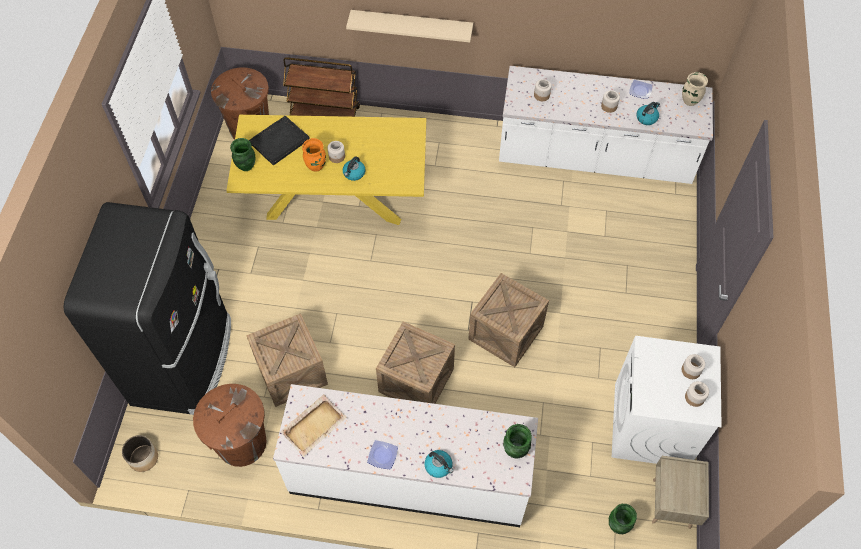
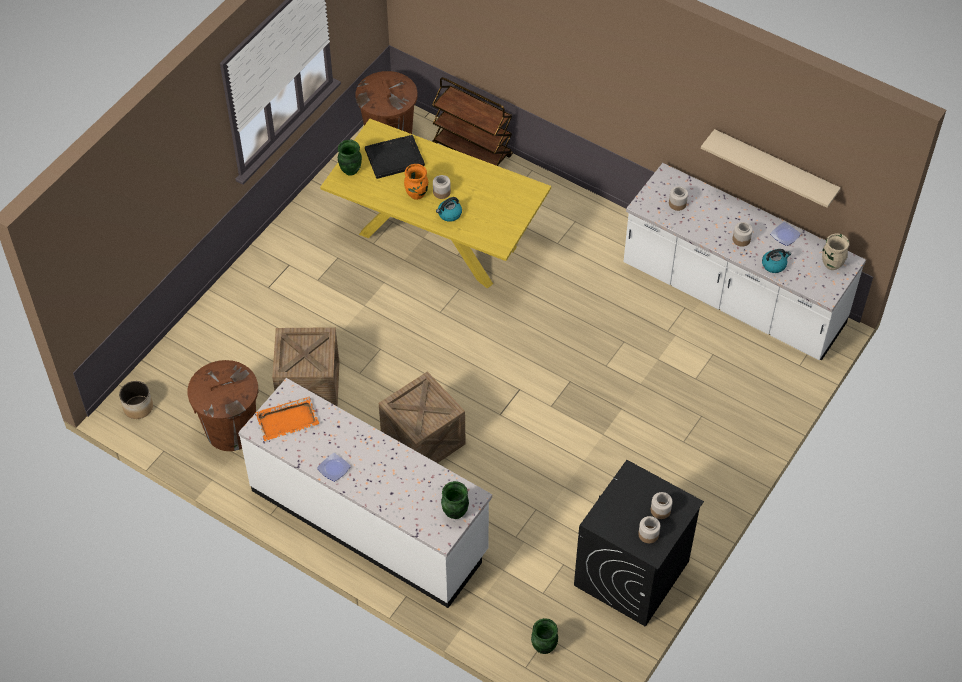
camera: 25 degrees right, 5 degrees down
black fridge [64,202,231,415] -> none
beige tray [280,394,347,457] -> orange tray [255,397,319,441]
beige shelf [346,10,473,42] -> beige shelf moved to [701,129,841,208]
kettle [424,450,453,478] -> none
crate [468,273,549,367] -> none
white washing machine [612,336,722,464] -> black washing machine [574,460,704,627]
beige nightstand [652,456,709,529] -> none

